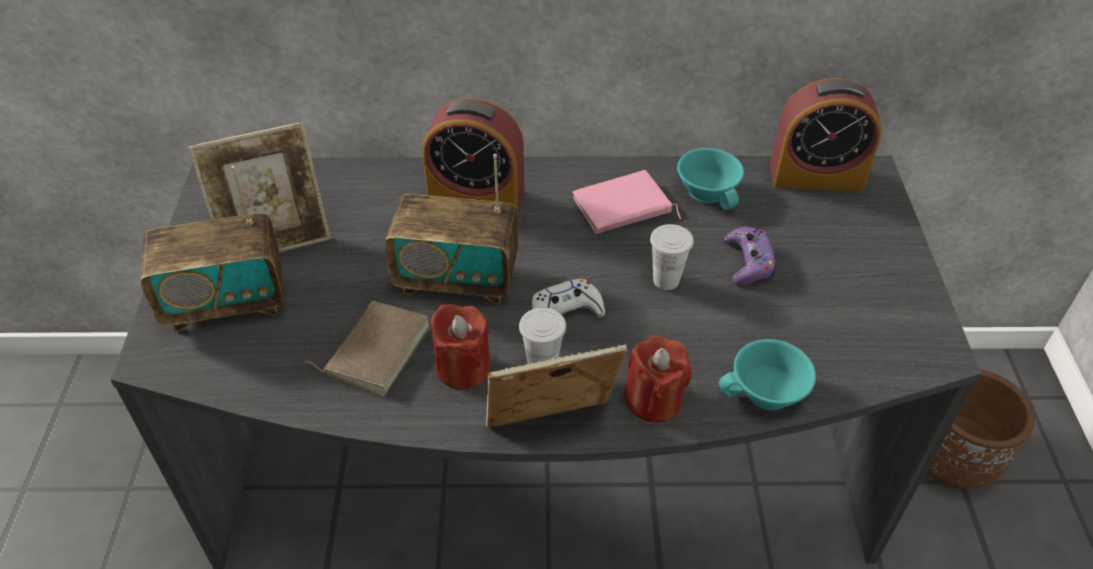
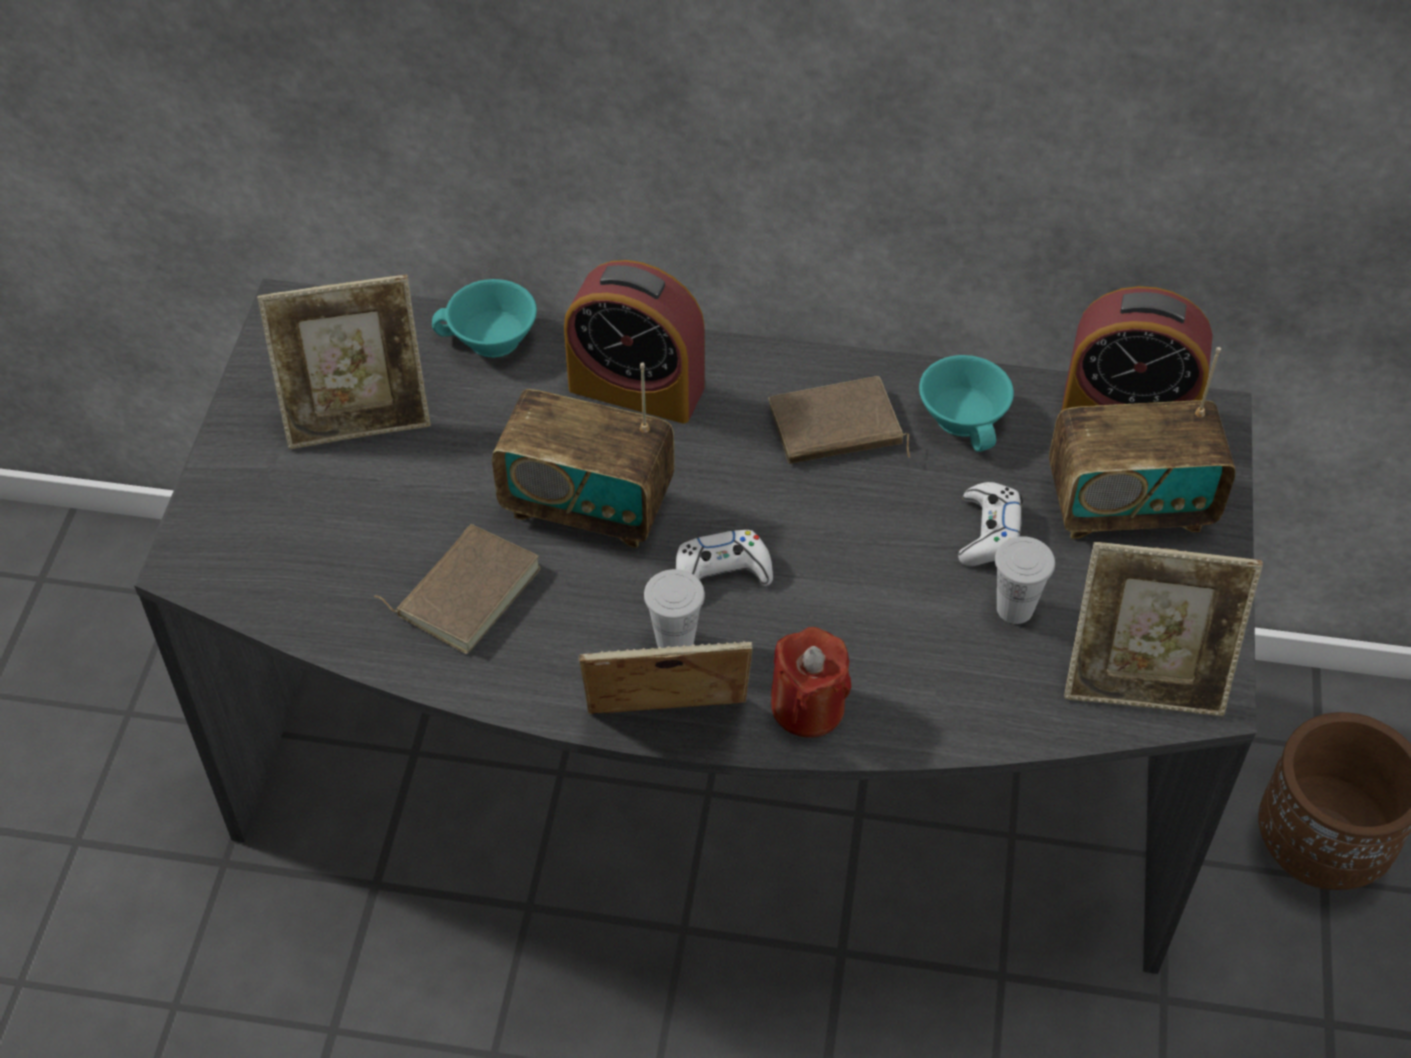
camera: 10 degrees right, 5 degrees up
radio [141,166,283,331] -> radio moved to [1049,347,1235,539]
red candle [430,304,490,390] -> none
pink book [572,170,681,234] -> brown book [768,376,910,464]
white cup [650,224,694,290] -> white cup moved to [995,536,1055,624]
turquoise cup [719,339,816,410] -> turquoise cup moved to [432,279,537,358]
purple game controller [724,227,777,286] -> white game controller [958,482,1023,566]
none -> picture frame [1064,542,1263,716]

